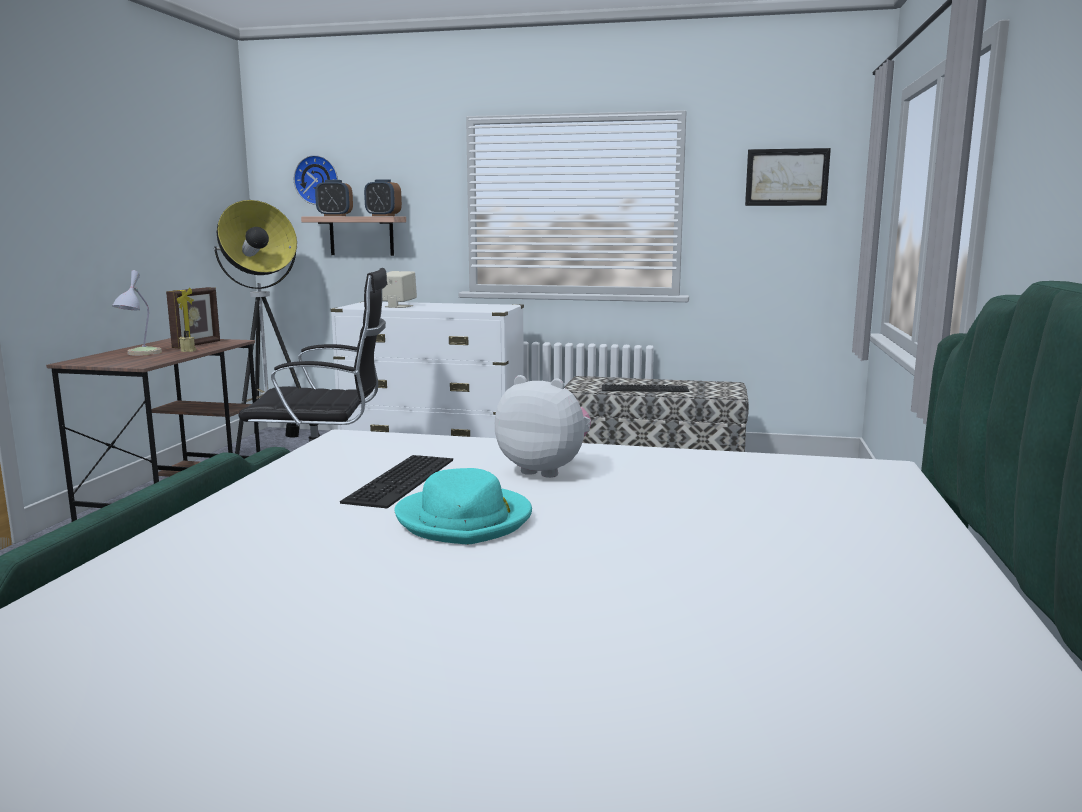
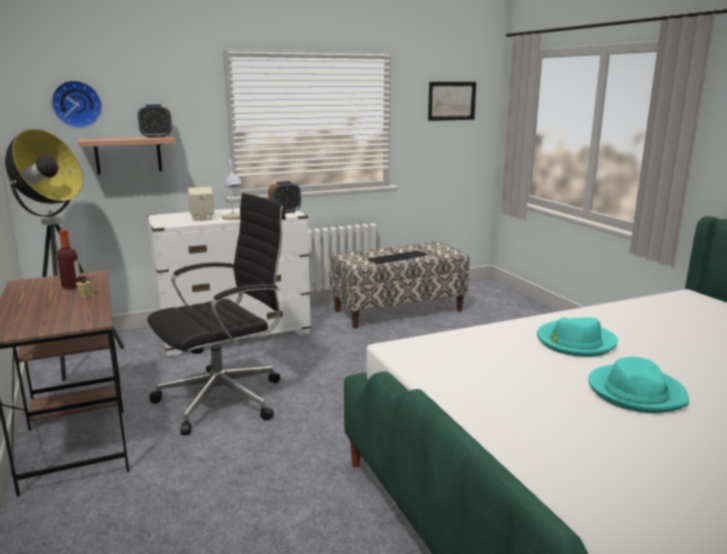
camera: 35 degrees left, 5 degrees up
table lamp [112,270,162,356] -> table lamp moved to [222,158,243,220]
picture frame [166,287,220,348] -> bottle [57,230,81,289]
alarm clock [315,180,353,216] -> alarm clock moved to [268,181,301,214]
keyboard [340,455,453,508] -> none
plush toy [495,375,591,478] -> turquoise hat [537,317,618,357]

